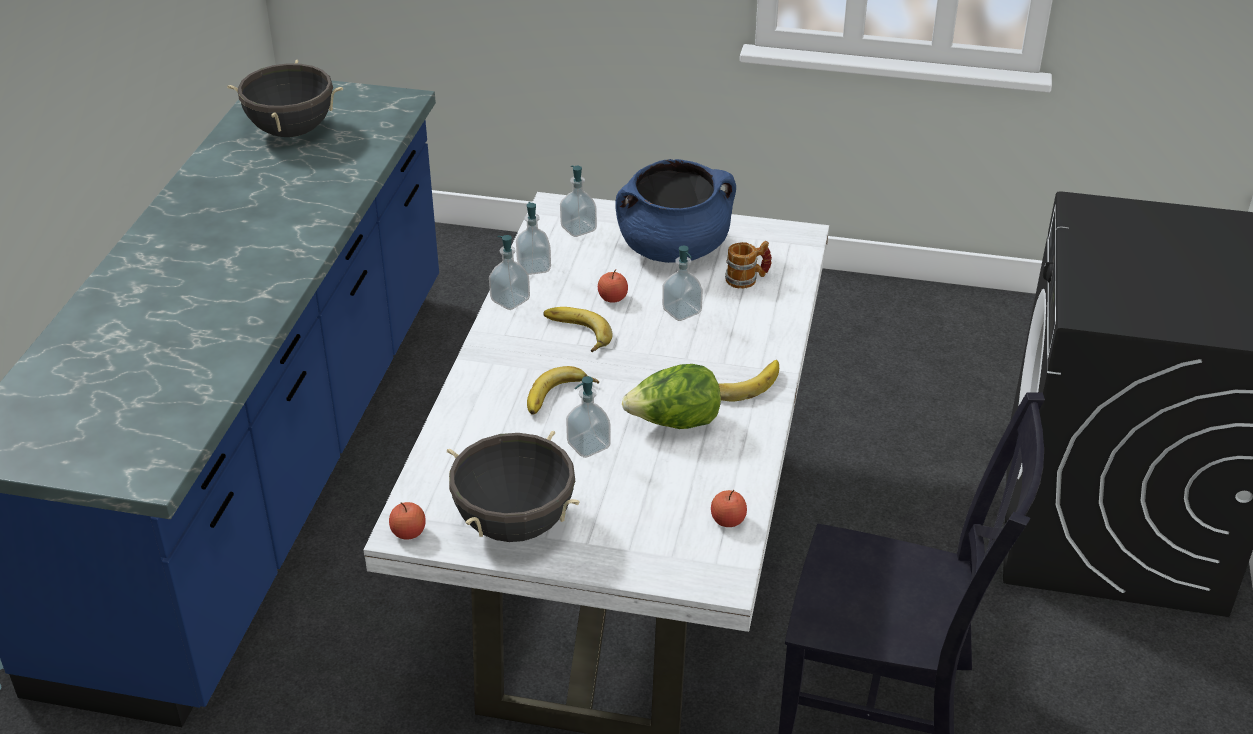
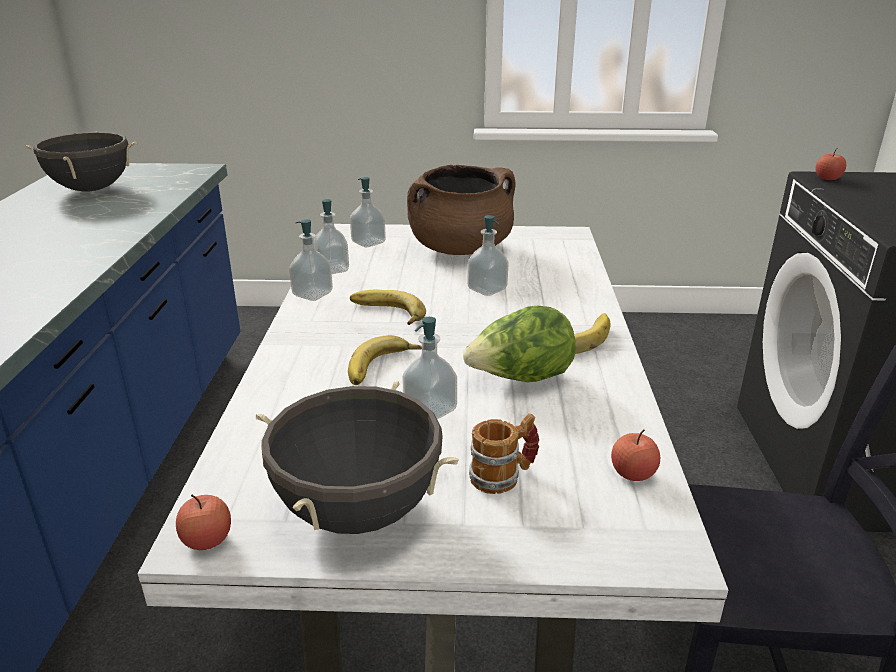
camera: 10 degrees left, 10 degrees down
apple [598,269,628,303] -> apple moved to [815,148,846,180]
blue cooking pot [615,159,736,263] -> brown cooking pot [407,165,516,255]
mug [725,241,772,289] -> mug moved to [469,413,539,494]

